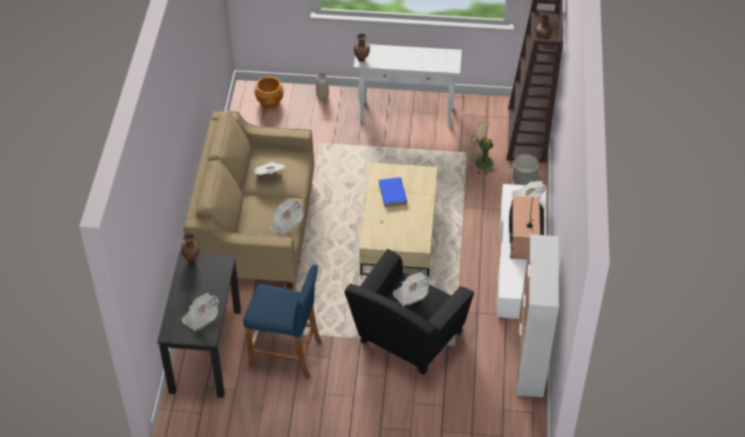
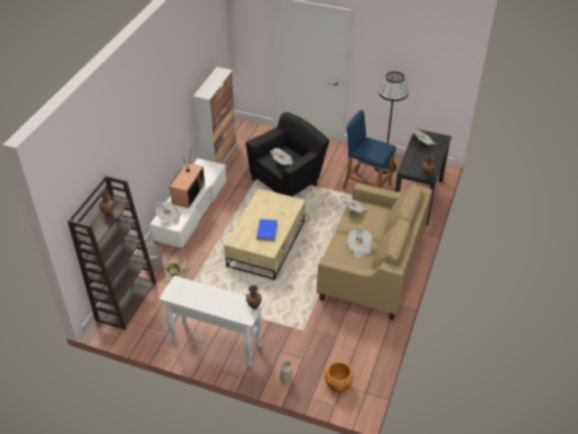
camera: 165 degrees left, 5 degrees down
none -> black floor lamp [374,72,409,174]

